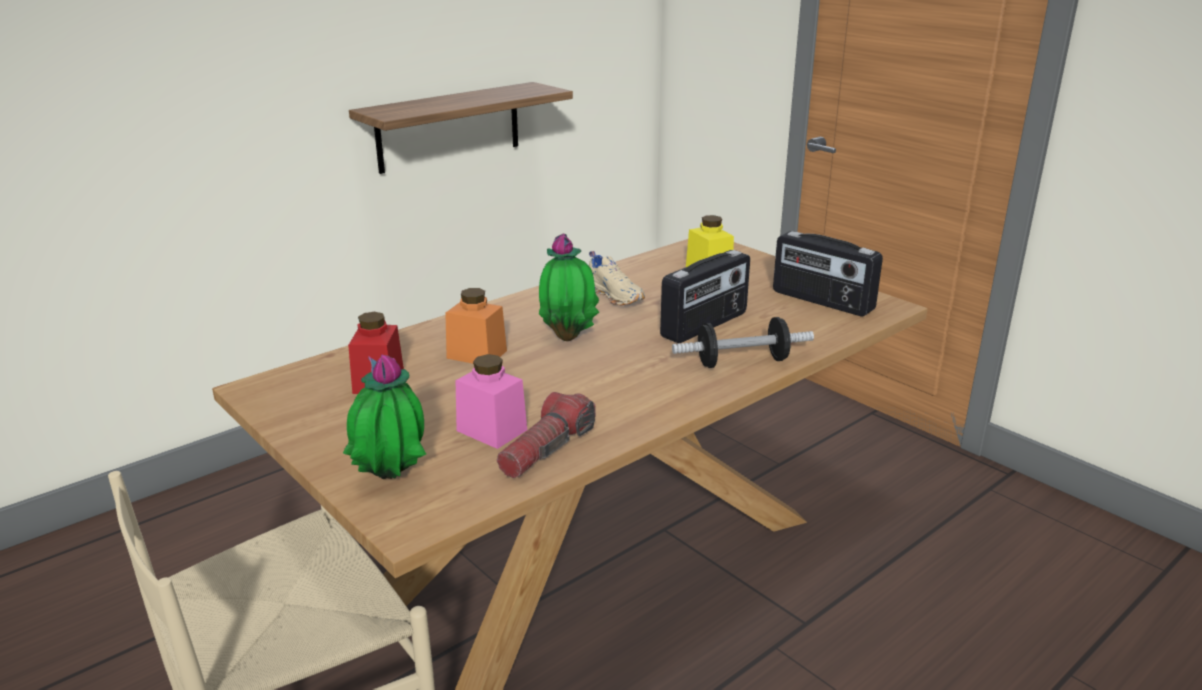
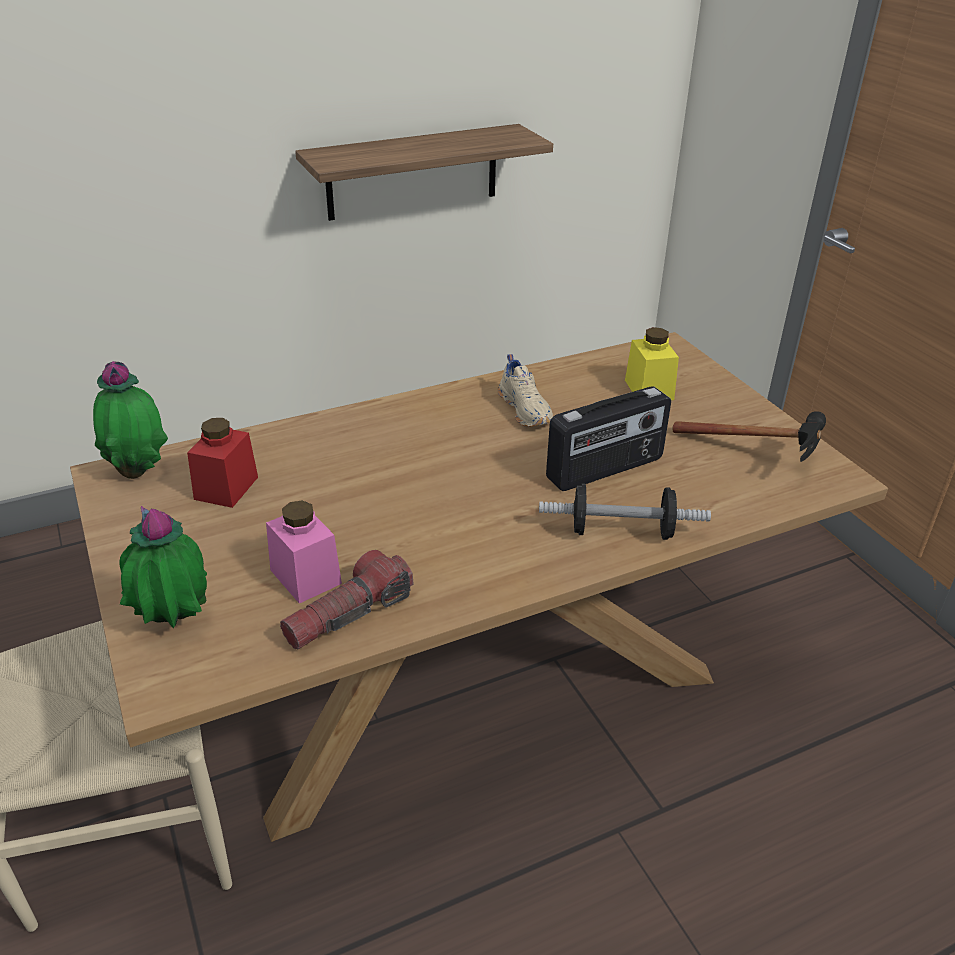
camera: 15 degrees right, 10 degrees up
orange jar [445,288,507,364] -> none
potted plant [539,234,599,341] -> potted plant moved to [93,361,168,479]
radio [773,231,883,316] -> hammer [673,411,826,462]

